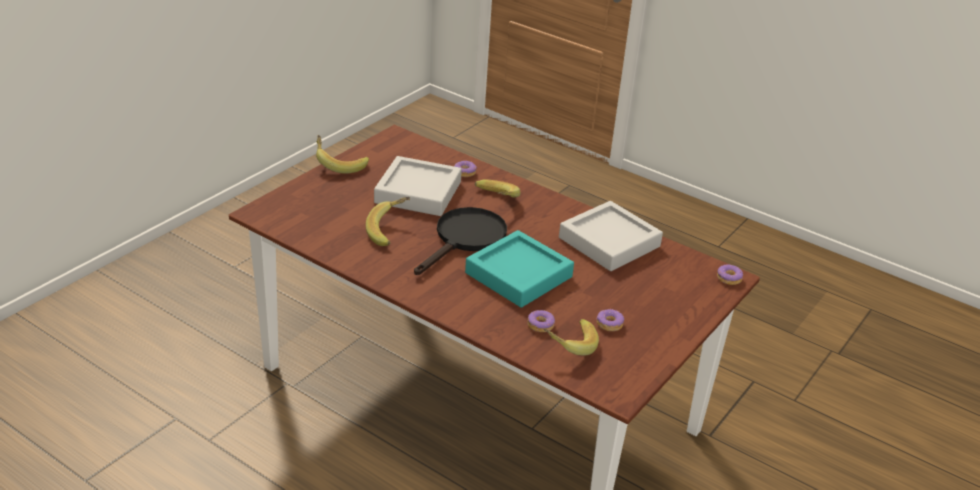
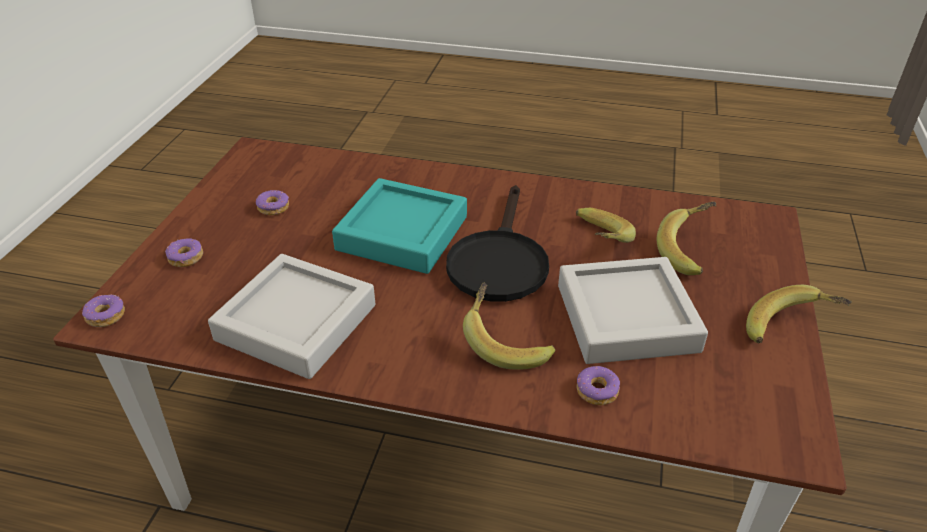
camera: 160 degrees right, 5 degrees up
donut [527,310,555,332] -> donut moved to [165,238,203,267]
banana [544,319,599,356] -> banana moved to [657,201,716,275]

